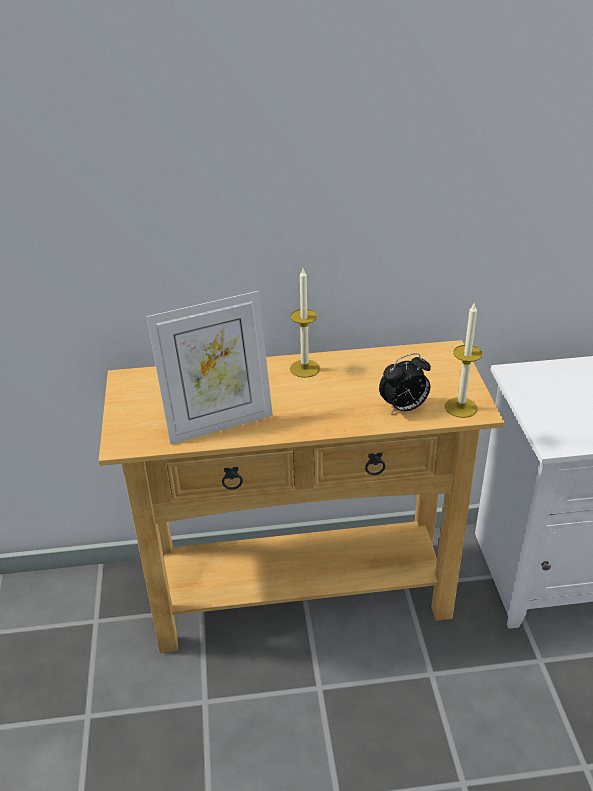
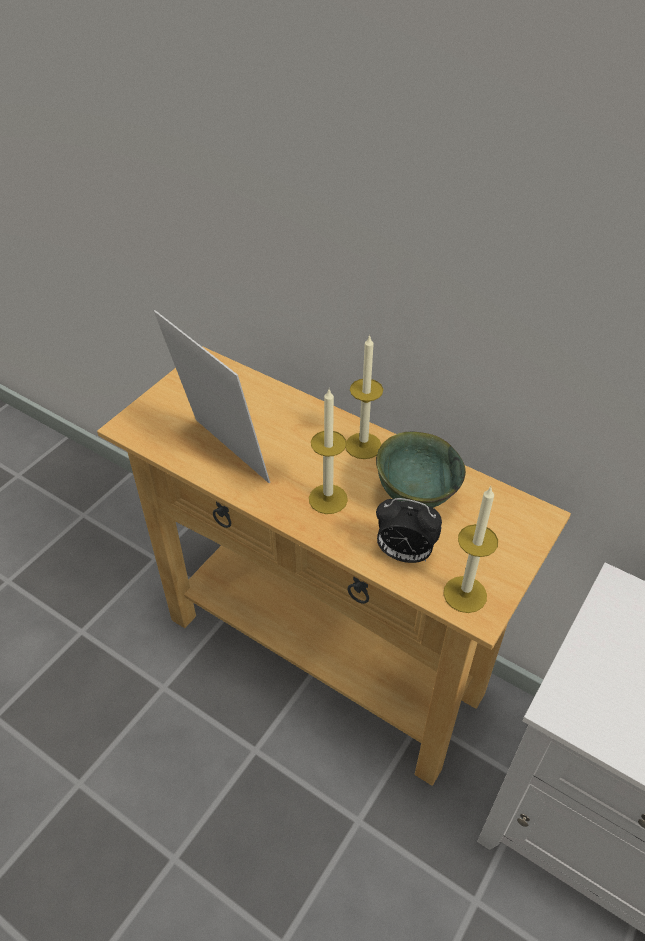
camera: 40 degrees right, 10 degrees up
picture frame [147,291,273,444] -> picture frame turned 150 degrees counterclockwise [154,310,270,483]
none -> candle [309,389,348,514]
none -> green bowl [376,432,466,508]

